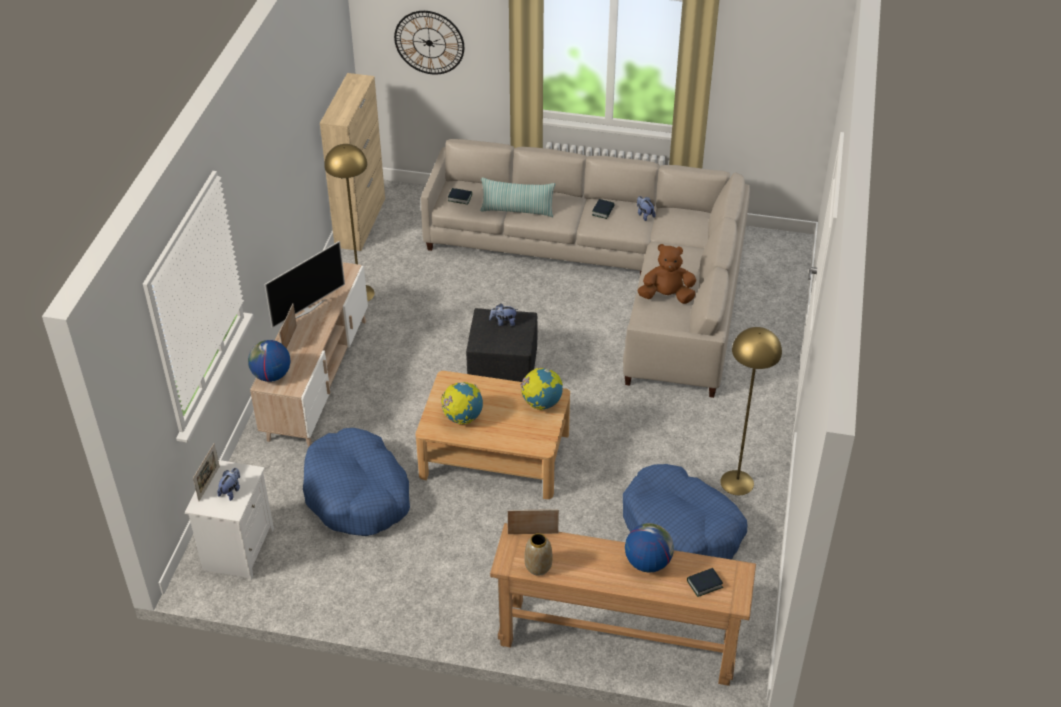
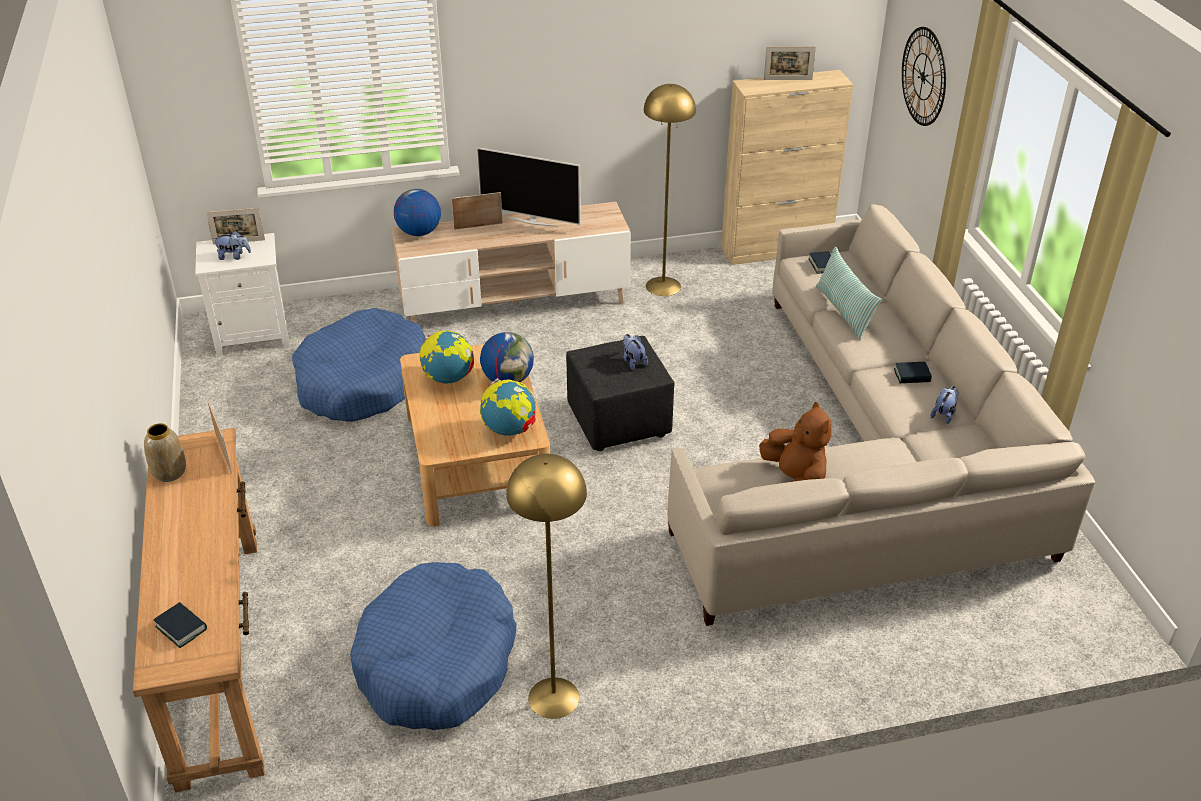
camera: 65 degrees right, 5 degrees down
globe [625,523,674,573] -> globe moved to [480,332,534,382]
none -> picture frame [764,46,816,80]

